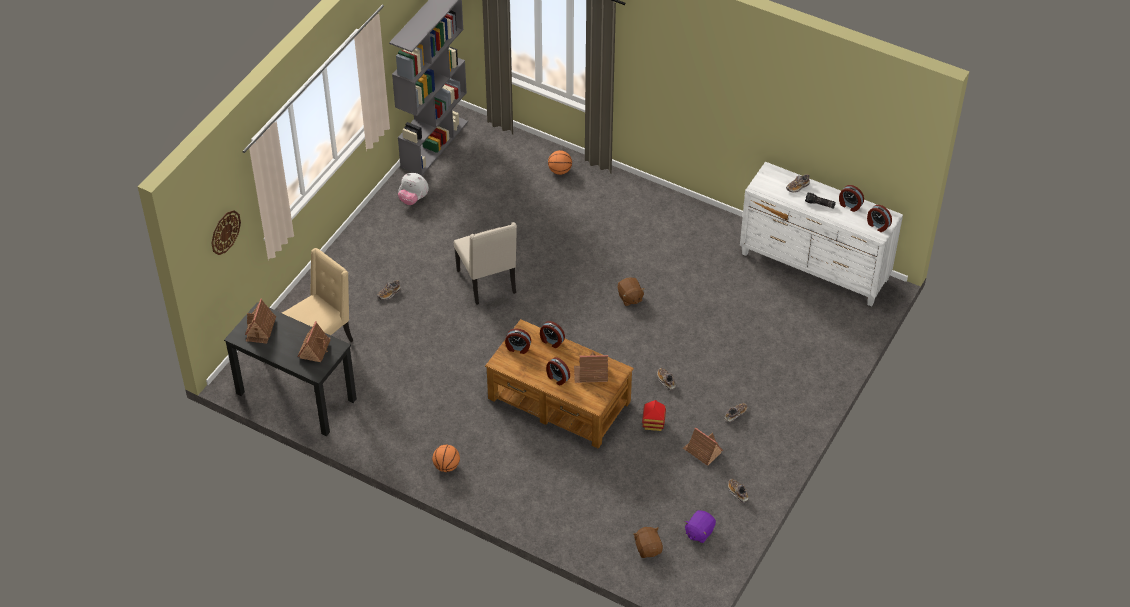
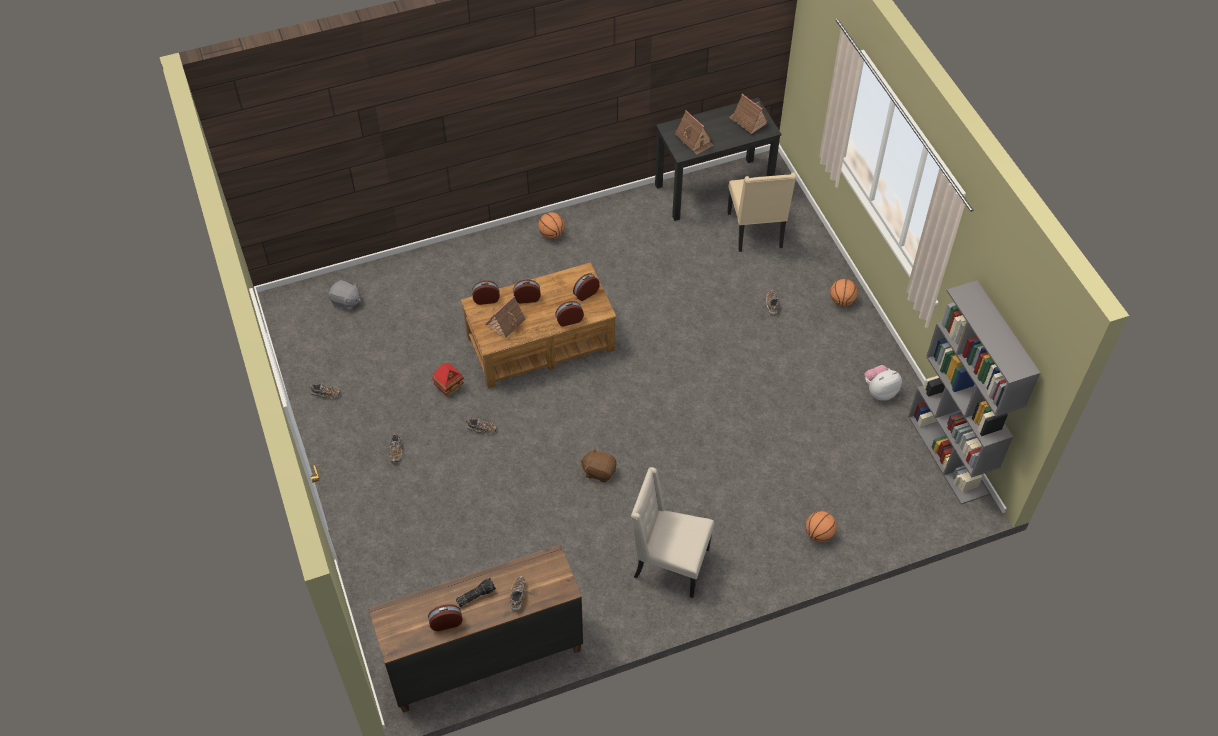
camera: 130 degrees right, 5 degrees up
wall clock [211,210,241,255] -> none
beige chair [454,222,517,305] -> beige chair moved to [631,467,714,598]
brown plush toy [633,527,663,558] -> grey plush toy [328,280,361,311]
toy house [683,427,723,466] -> none
purple plush toy [684,510,716,543] -> none
white dresser [740,162,903,307] -> brown dresser [368,545,583,713]
alarm clock [867,205,892,232] -> alarm clock moved to [472,281,500,305]
none -> basketball [830,279,858,307]

